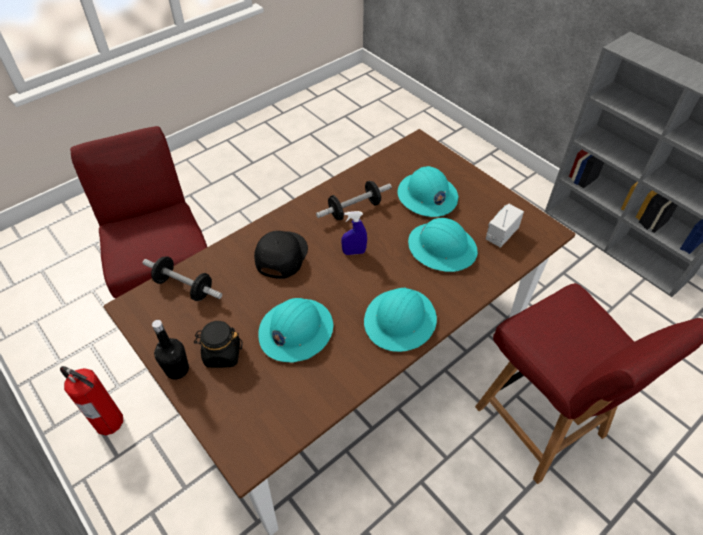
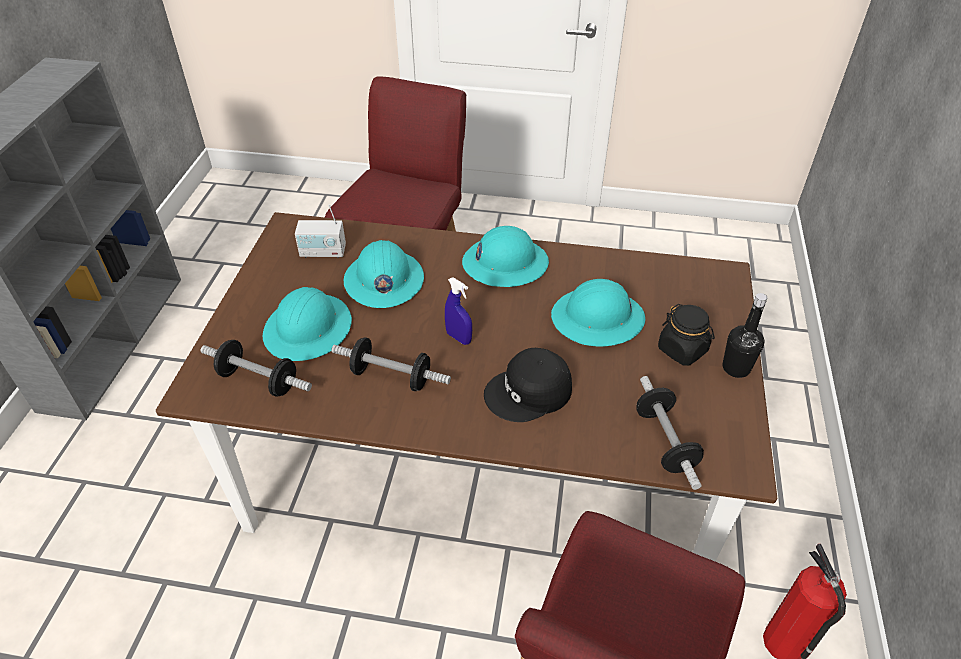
camera: 130 degrees left, 5 degrees down
none -> dumbbell [201,340,312,397]

